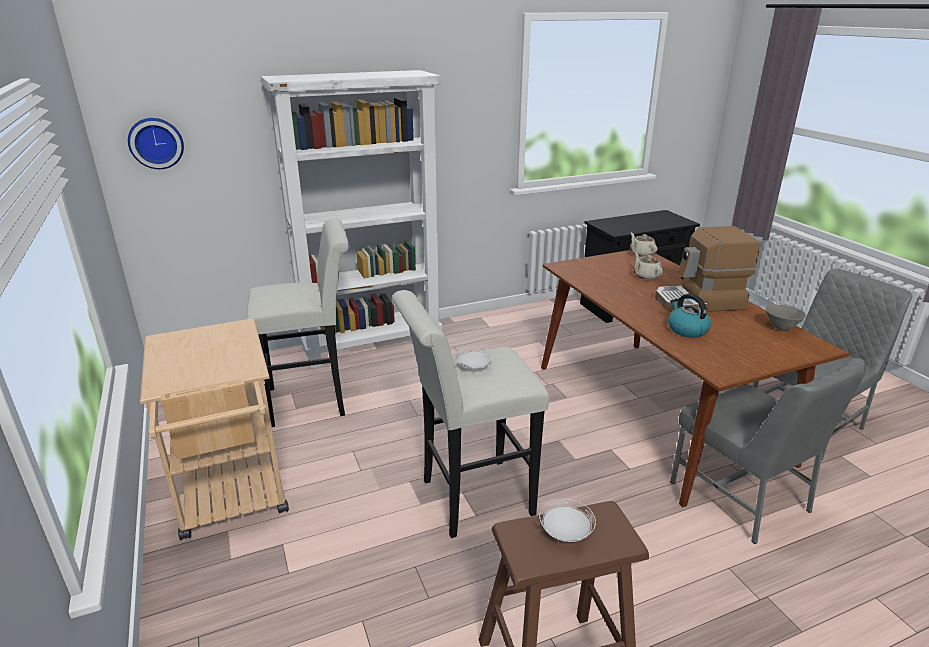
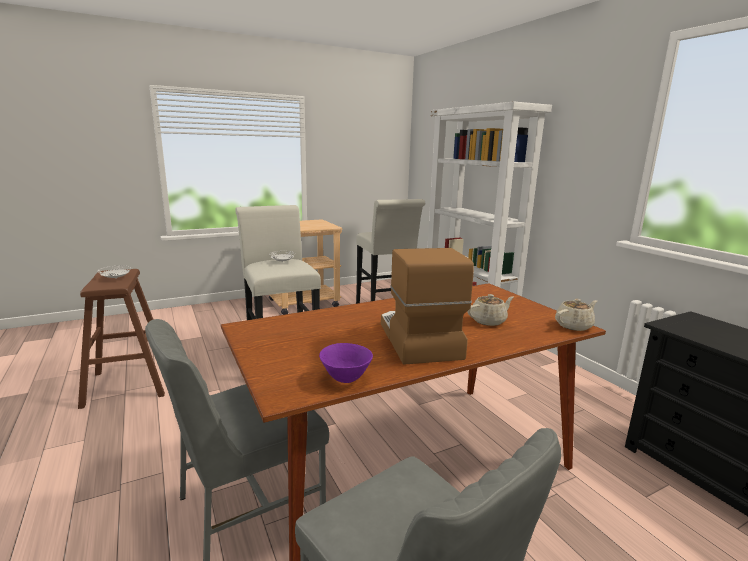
camera: 85 degrees right, 10 degrees down
wall clock [128,118,184,169] -> none
kettle [668,293,711,337] -> none
grey bowl [766,304,806,331] -> purple bowl [319,343,373,383]

